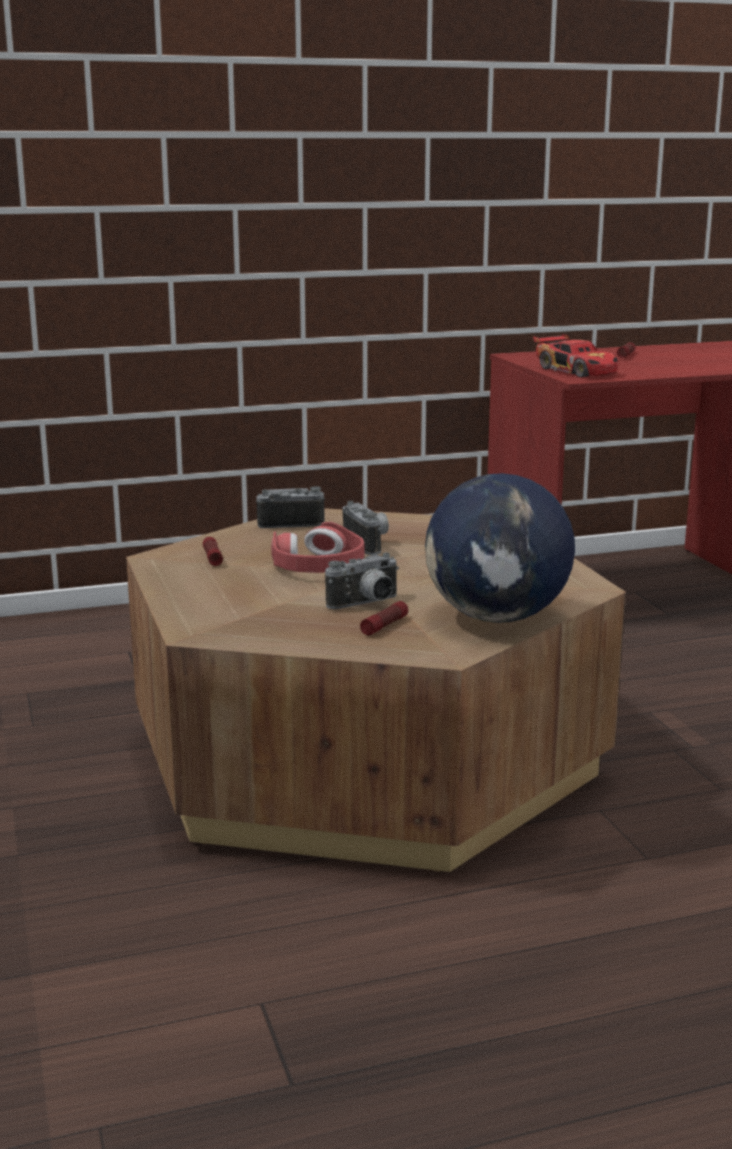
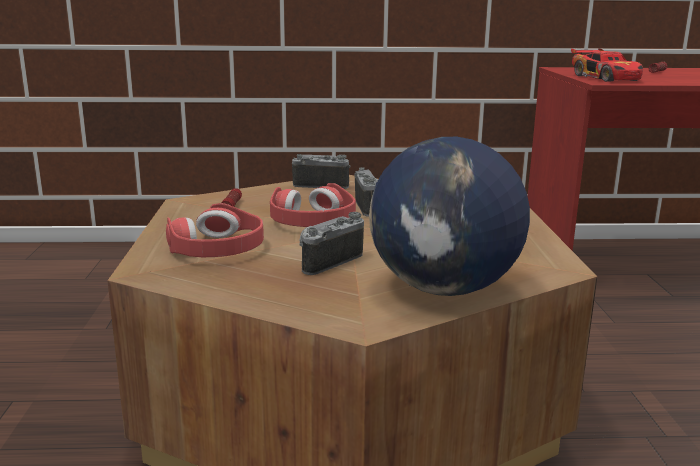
camera: 15 degrees right, 0 degrees up
camera [325,552,399,609] -> camera turned 150 degrees clockwise [299,212,364,275]
flashlight [360,601,408,635] -> none
none -> red headphones [166,203,264,257]

